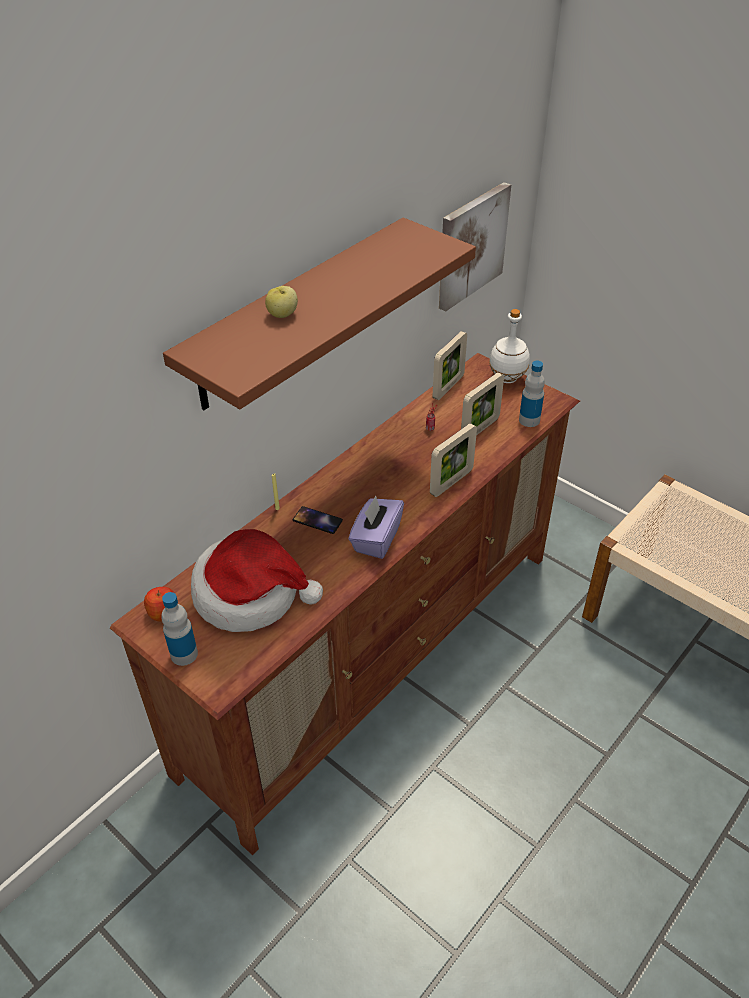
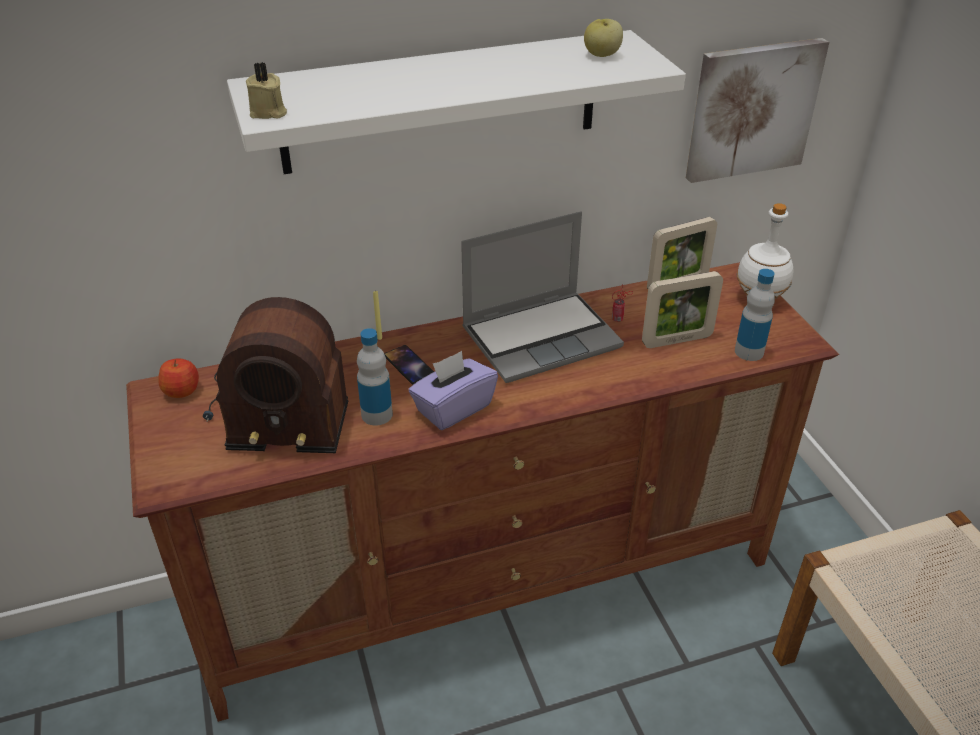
camera: 30 degrees right, 5 degrees down
bottle [161,592,198,666] -> bottle moved to [357,328,393,426]
brown shelf [163,218,476,410] -> white shelf [227,30,686,174]
hat [191,529,323,632] -> radio [203,297,348,453]
apple [265,286,298,318] -> apple moved to [584,19,623,57]
picture frame [430,423,477,497] -> none
none -> beige candle [246,62,287,119]
none -> laptop [461,212,624,383]

